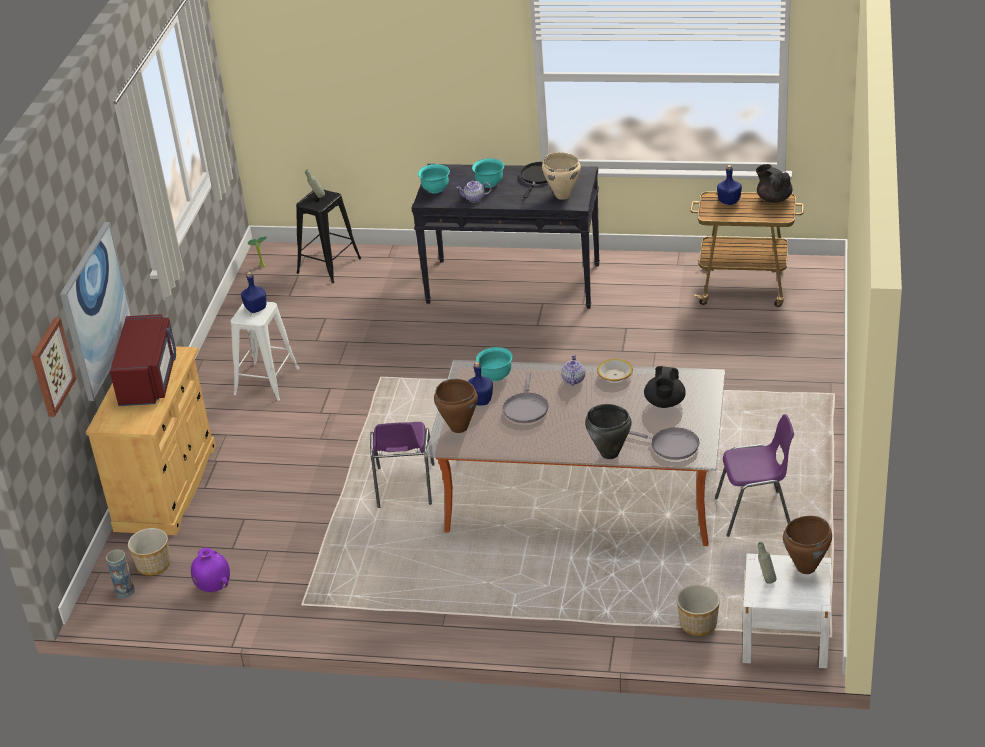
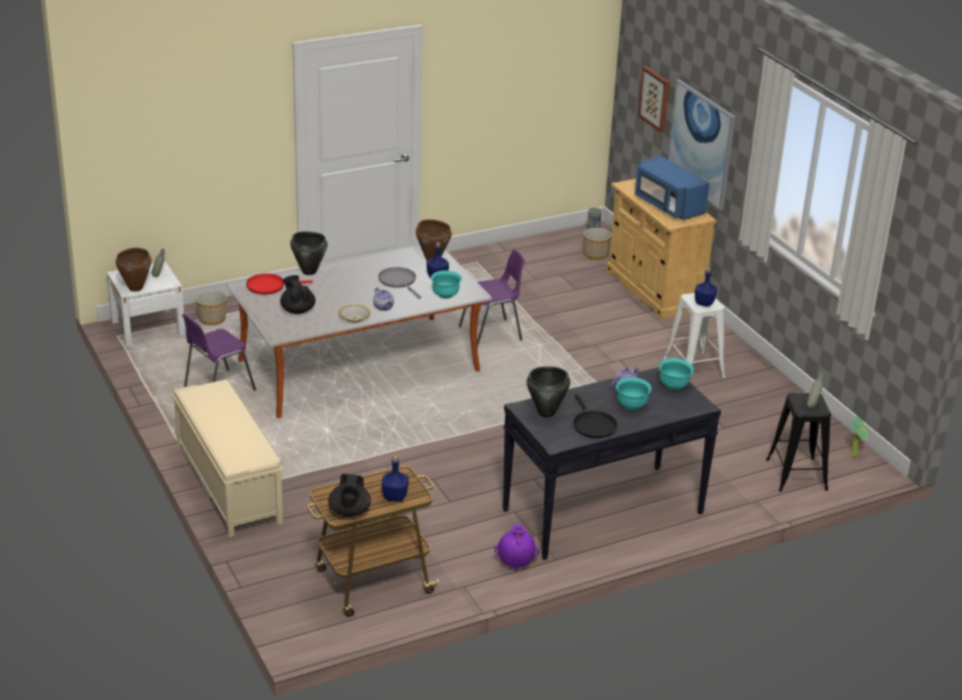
camera: 140 degrees right, 5 degrees down
red microwave [110,314,176,406] -> blue microwave [635,156,709,220]
purple vase [191,548,230,592] -> purple vase moved to [495,524,539,569]
purple chair [370,422,435,508] -> purple chair turned 105 degrees clockwise [459,250,525,346]
beige cooking pot [542,152,581,200] -> black cooking pot [527,366,570,418]
grey frying pan [628,427,699,460] -> red frying pan [246,274,313,294]
black teapot [756,164,792,203] -> black teapot turned 75 degrees clockwise [328,474,371,517]
none -> beige bench [172,380,283,537]

